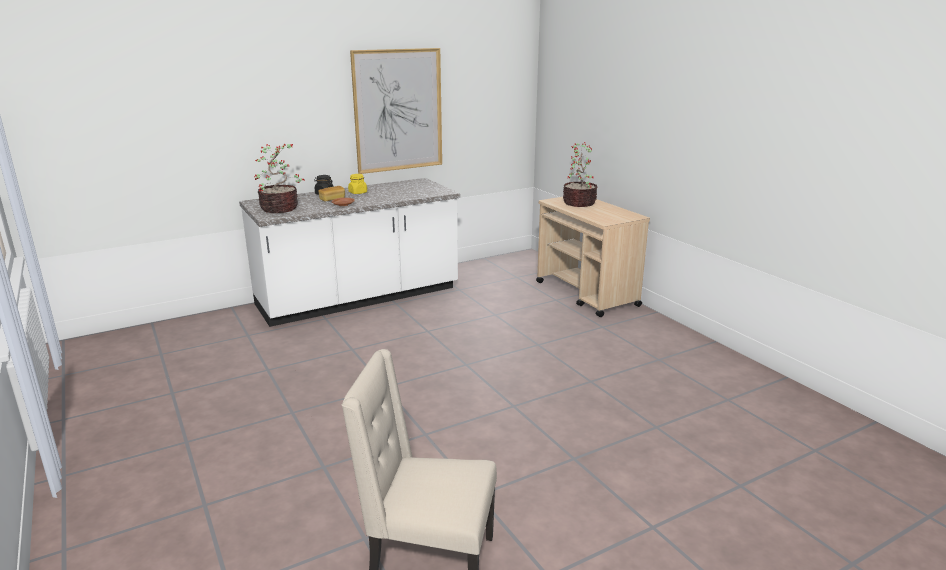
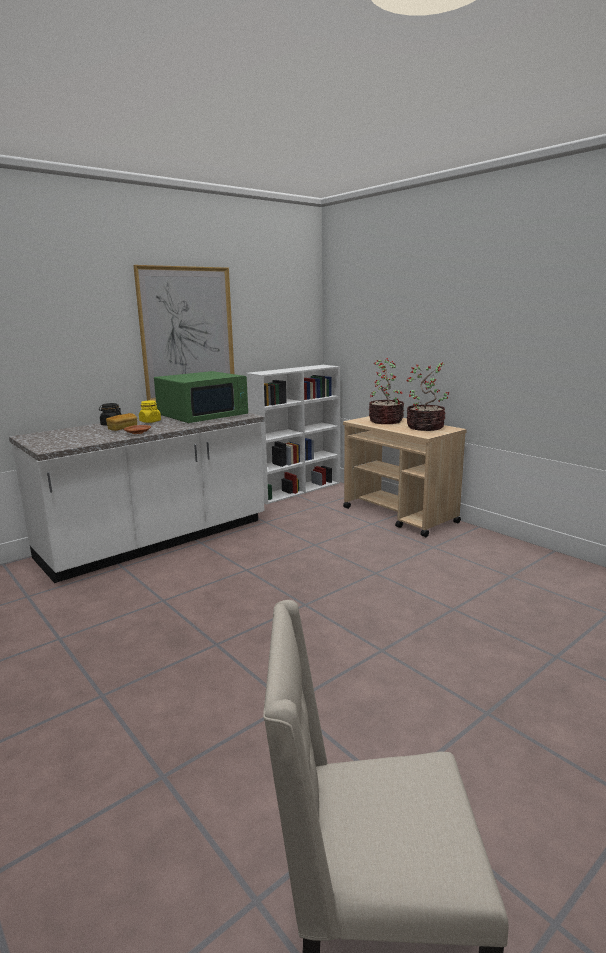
camera: 10 degrees left, 5 degrees down
potted plant [254,144,305,213] -> potted plant moved to [406,362,449,431]
none -> green microwave [154,371,248,423]
none -> white bookcase [246,365,340,504]

